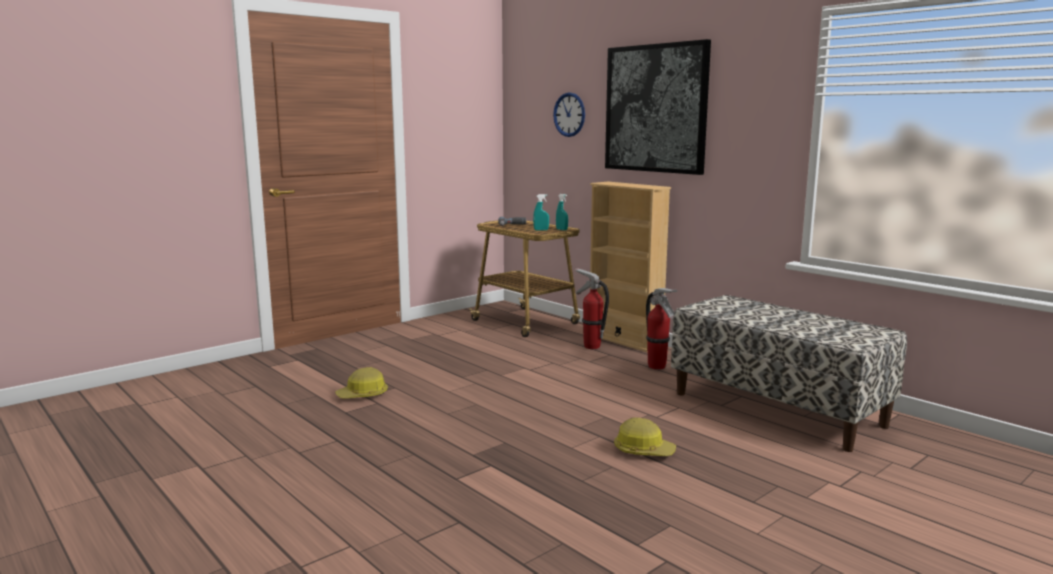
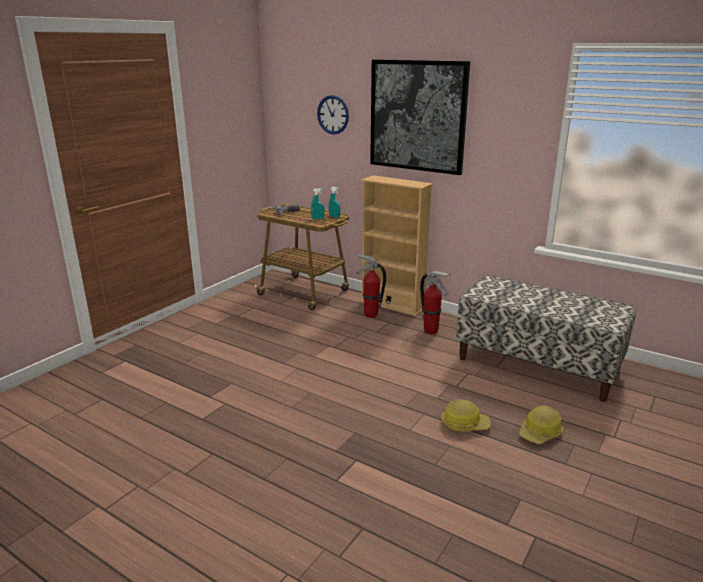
camera: 15 degrees left, 10 degrees up
hard hat [335,367,388,399] -> hard hat moved to [519,405,563,444]

